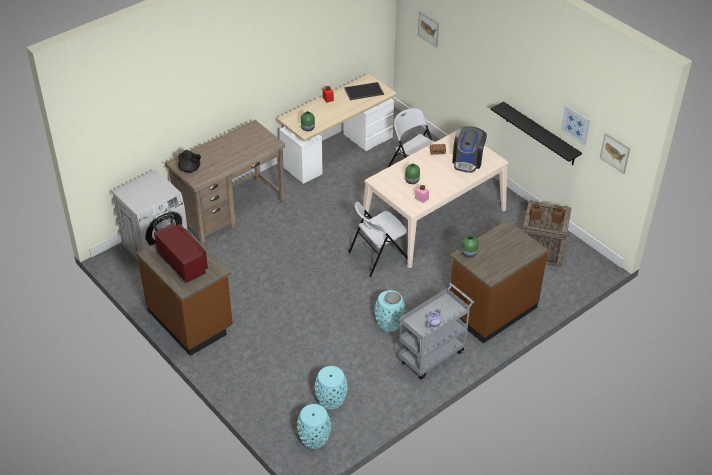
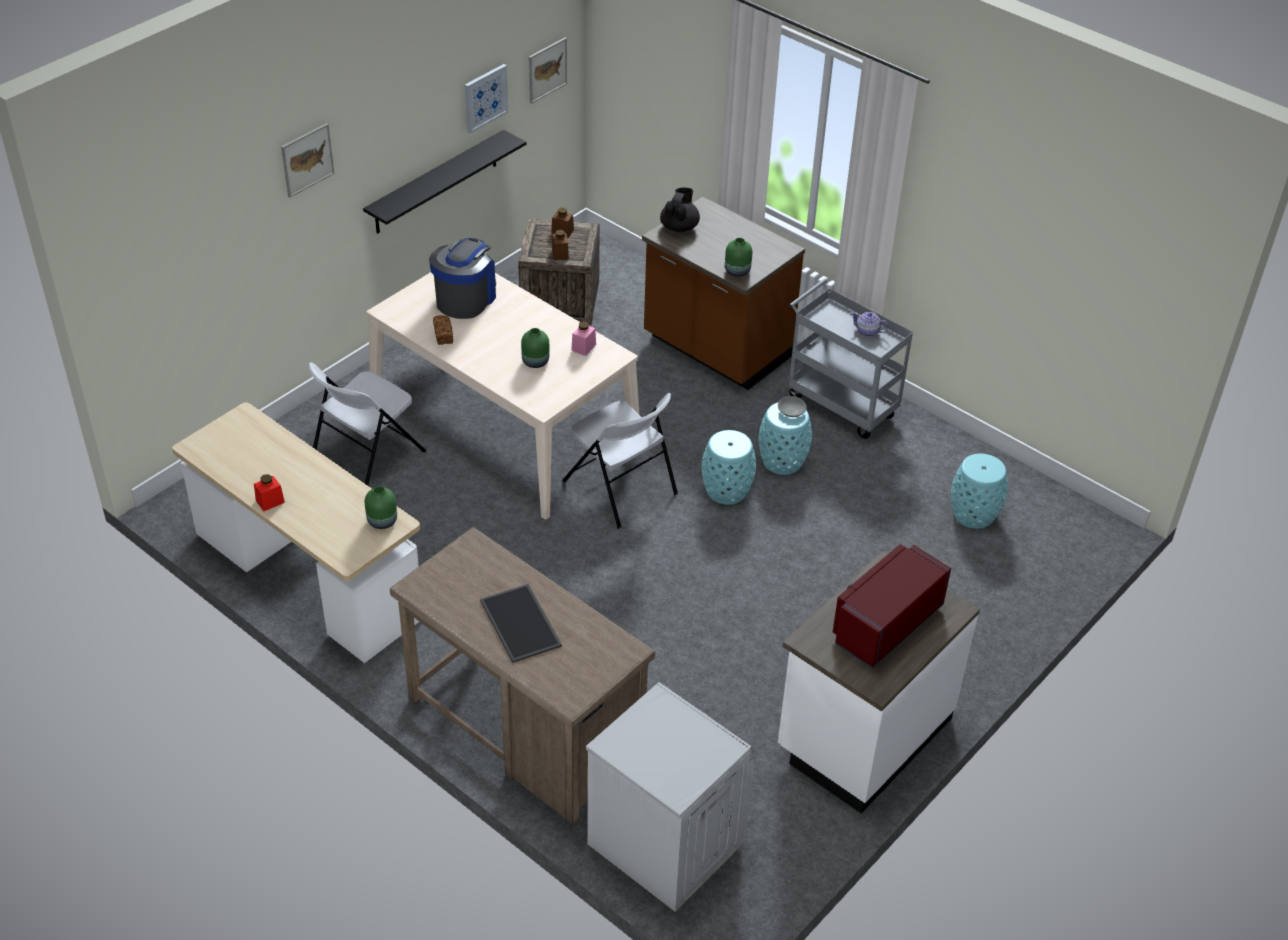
camera: 100 degrees left, 0 degrees up
brown counter [137,229,233,356] -> white counter [778,551,980,813]
black teapot [178,150,201,173] -> black teapot moved to [660,188,700,232]
turquoise stool [297,404,331,449] -> turquoise stool moved to [702,430,756,505]
tray [344,82,384,100] -> tray moved to [480,584,562,663]
picture [418,12,439,48] -> picture moved to [281,123,334,197]
coffee machine [452,126,487,173] -> coffee machine turned 75 degrees counterclockwise [429,238,496,319]

